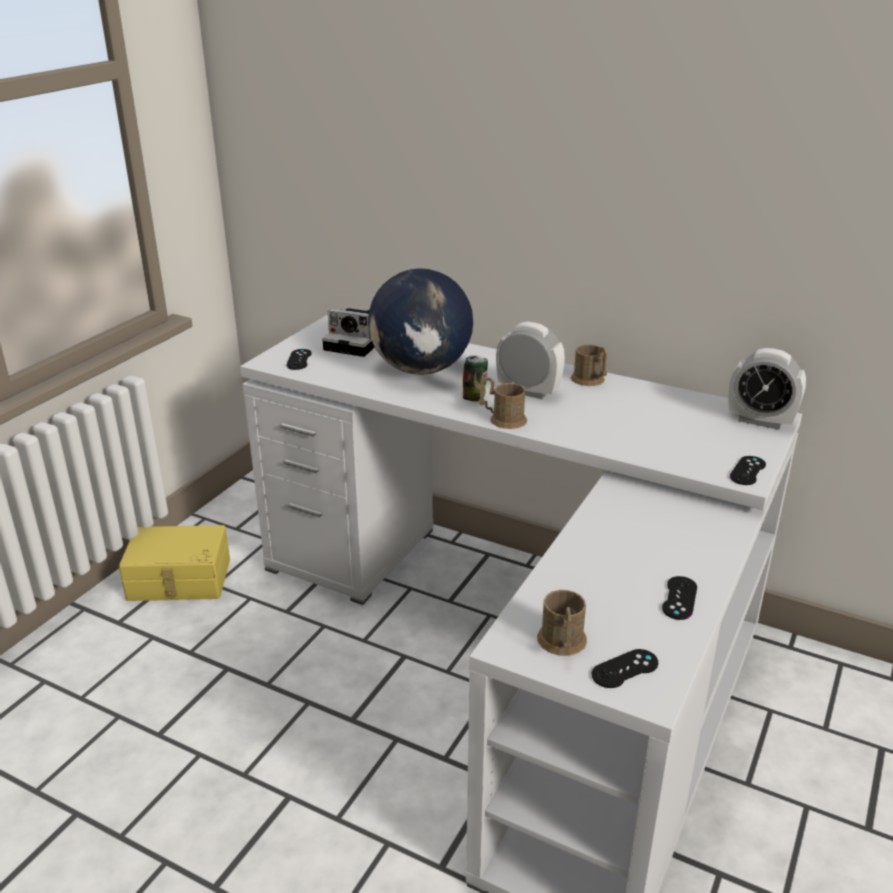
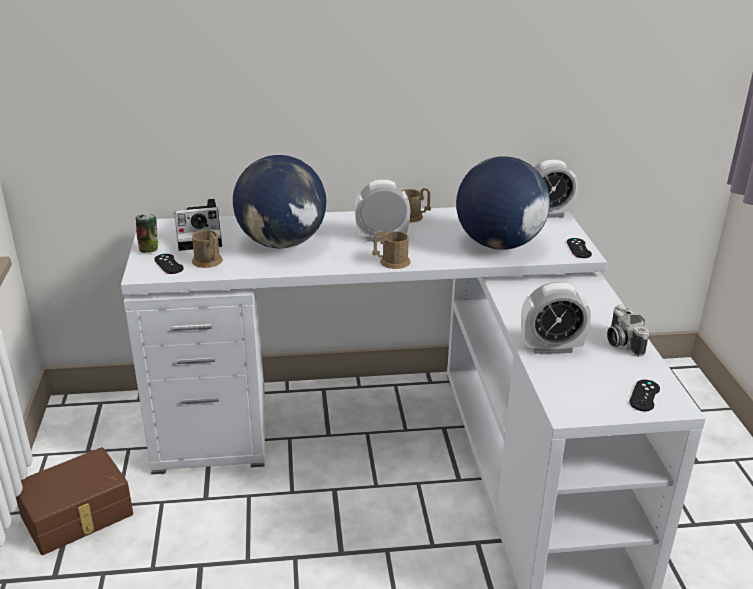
camera: 35 degrees left, 0 degrees up
yellow storage box [119,525,230,601] -> brown storage box [16,447,133,555]
can [463,355,488,401] -> can moved to [135,214,158,253]
brown mug [537,590,587,656] -> brown mug moved to [192,230,223,268]
black game controller [662,576,697,620] -> camera [607,305,650,357]
none -> globe [456,156,550,250]
none -> alarm clock [521,282,591,354]

